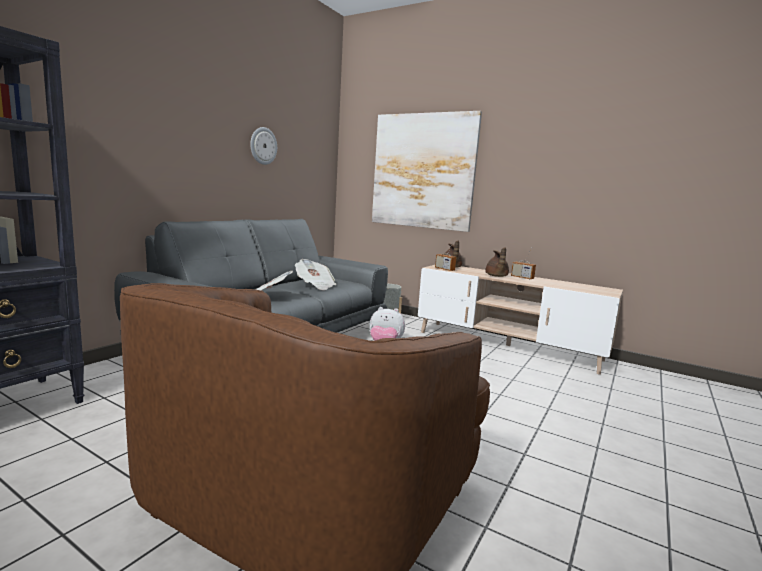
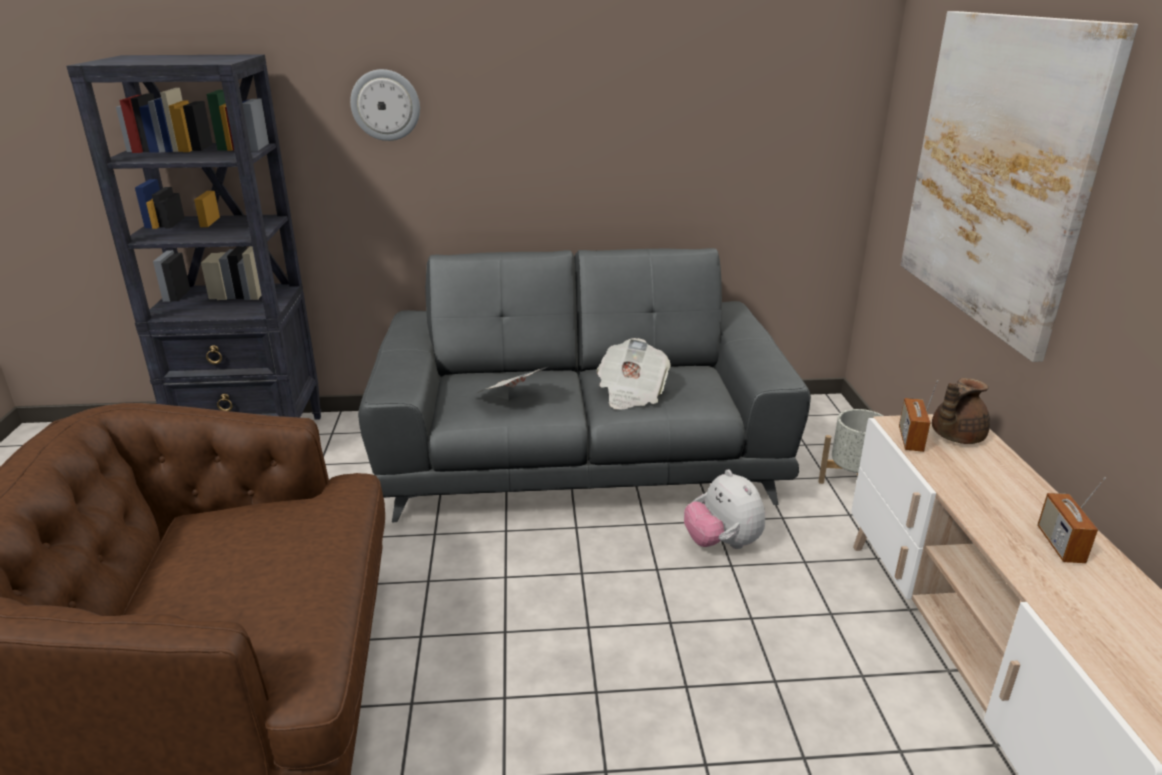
camera: 55 degrees right, 15 degrees up
wall clock [250,127,277,165] -> wall clock moved to [350,69,420,141]
brown teapot [485,247,509,277] -> none

